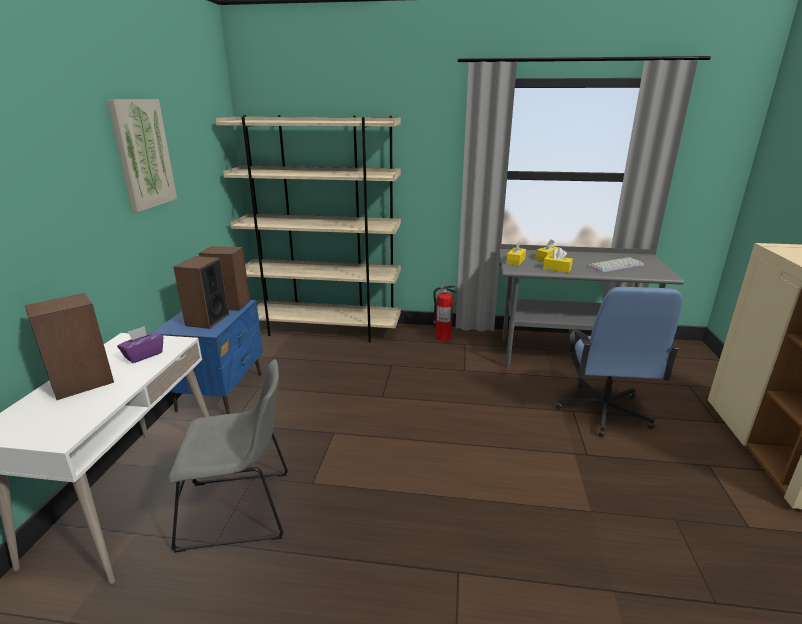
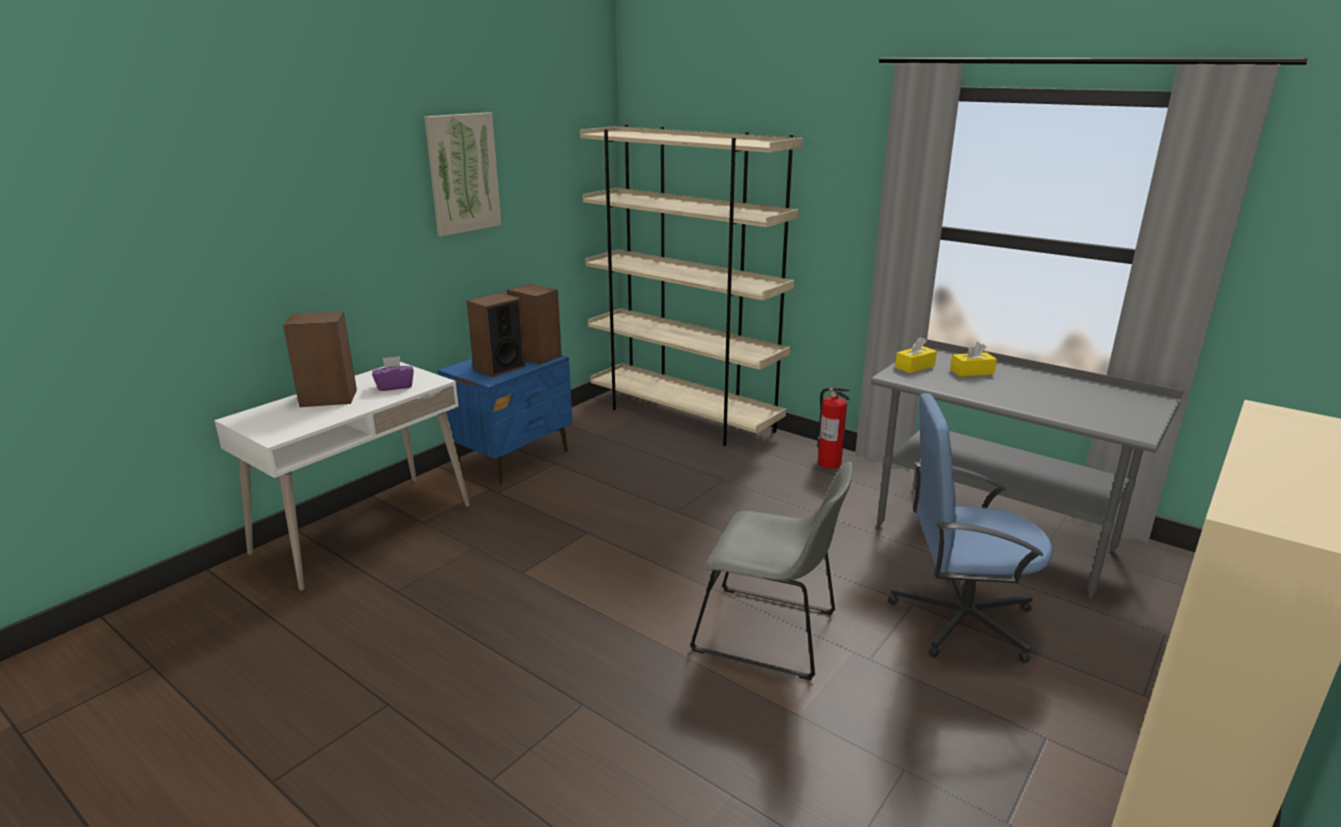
camera: 30 degrees right, 0 degrees up
grey chair [168,359,288,552] -> grey chair moved to [690,462,852,680]
yellow tissue box [543,248,573,273] -> none
blue office chair [556,287,682,437] -> blue office chair turned 60 degrees clockwise [888,393,1053,663]
keyboard [588,257,644,273] -> none

